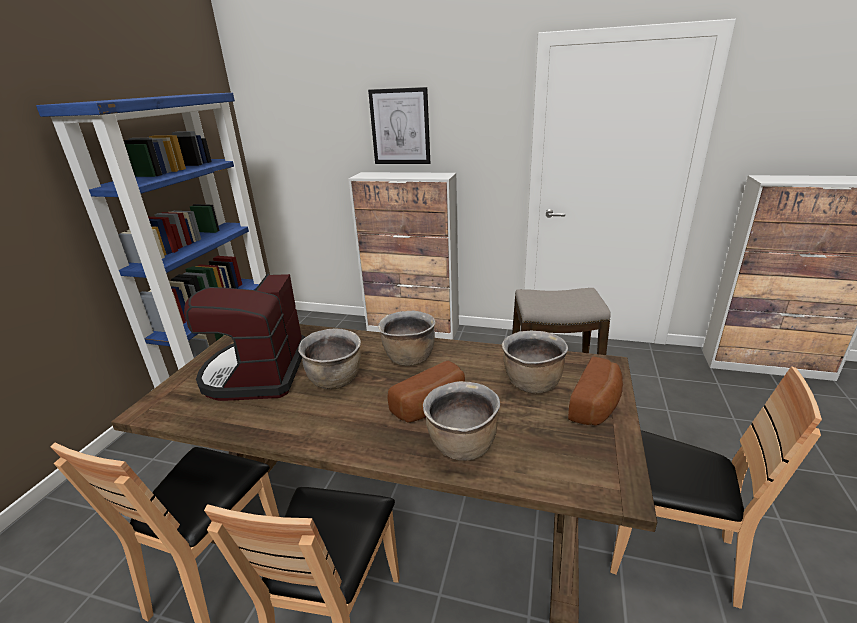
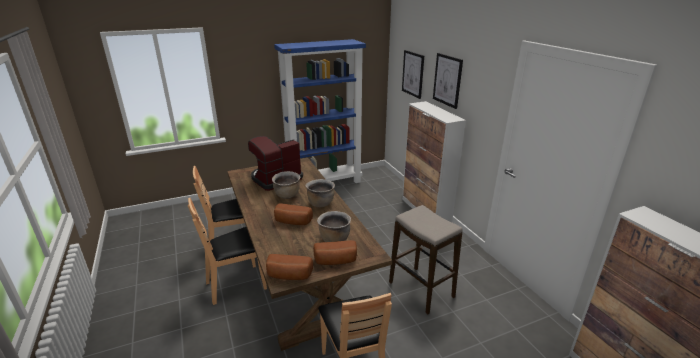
camera: 50 degrees right, 0 degrees up
brown cooking pot [423,381,500,461] -> none
none -> bread [266,254,313,280]
none -> picture [402,50,424,99]

